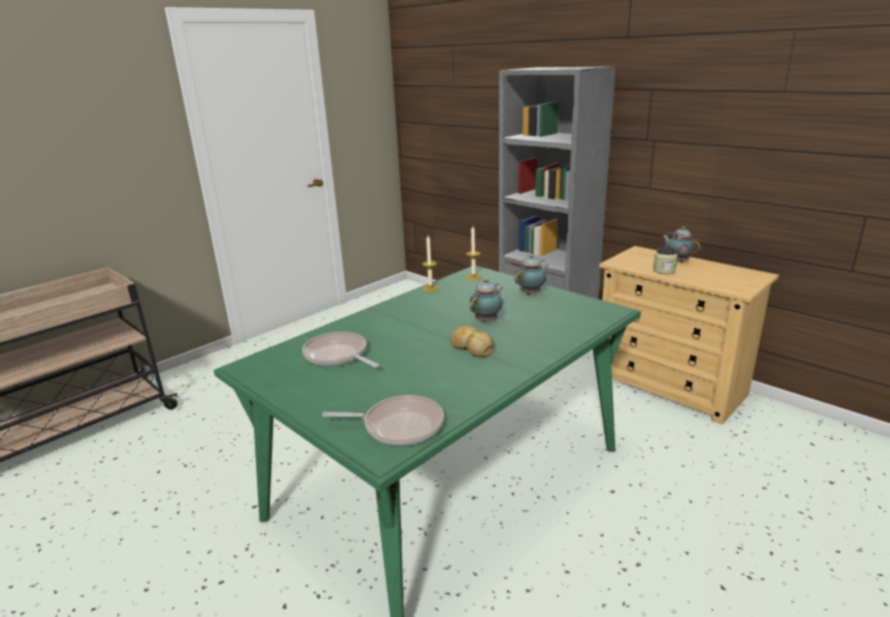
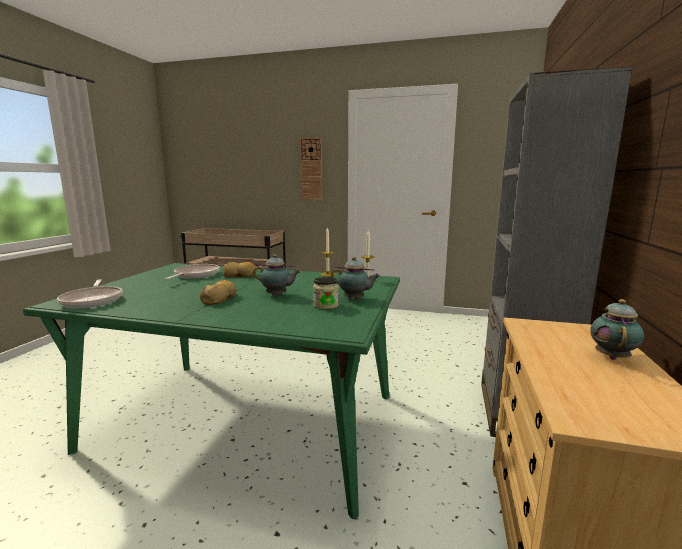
camera: 60 degrees right, 10 degrees down
jar [653,247,677,274] -> jar moved to [313,277,339,309]
none -> bread [223,262,257,277]
none -> wall clock [300,137,322,200]

